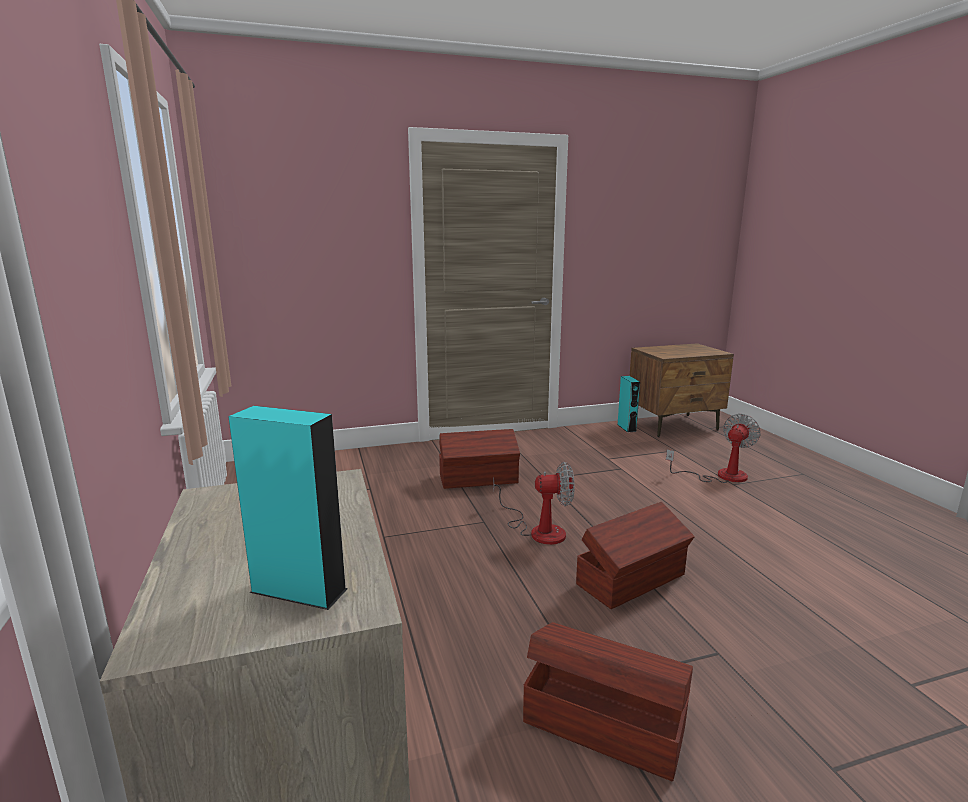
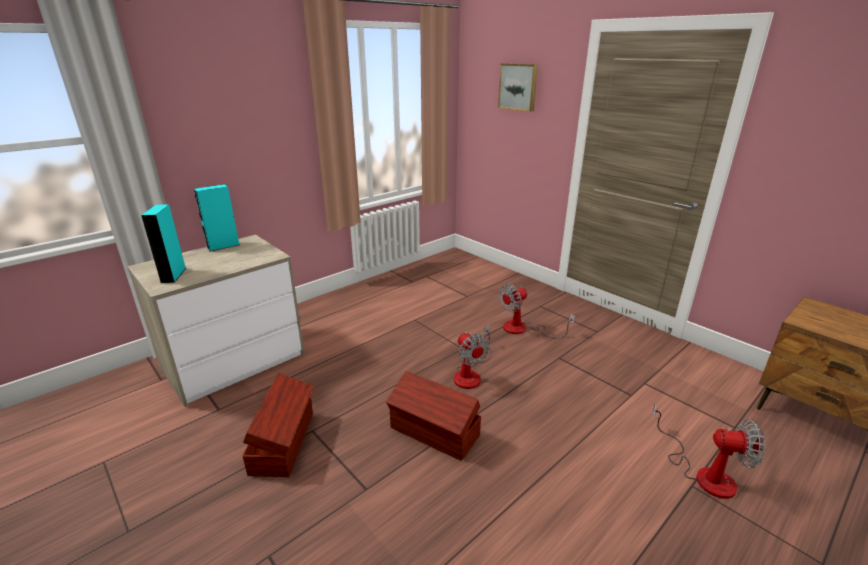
camera: 65 degrees right, 10 degrees up
brown storage box [439,429,520,489] -> fan [499,284,575,339]
turquoise speaker [617,376,640,433] -> turquoise speaker moved to [194,184,240,252]
none -> picture [498,63,538,112]

